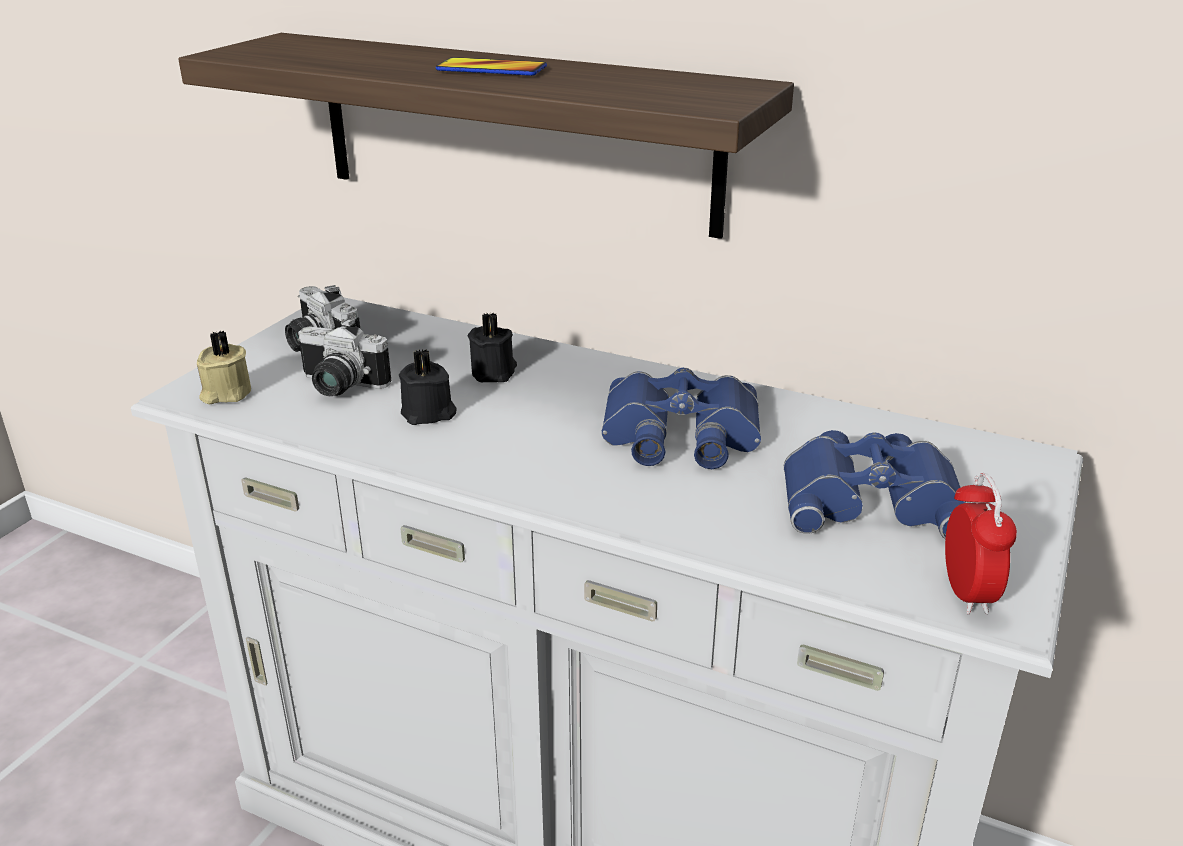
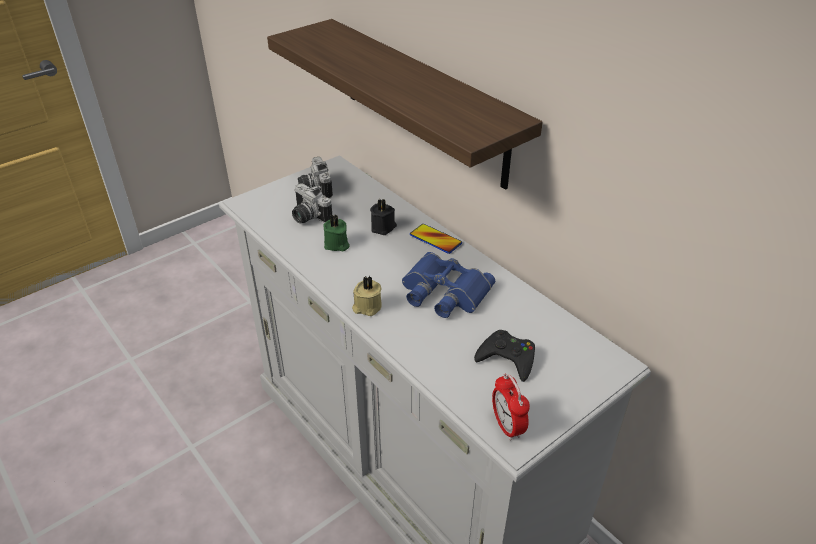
camera: 25 degrees right, 10 degrees up
beige candle [197,331,251,404] -> beige candle moved to [352,276,382,316]
black candle [399,349,456,425] -> green candle [323,215,350,251]
phone [436,57,547,76] -> phone moved to [410,224,462,254]
blue binoculars [784,430,966,539] -> black game controller [474,330,535,382]
alarm clock [945,473,1017,614] -> alarm clock turned 135 degrees clockwise [492,373,530,441]

